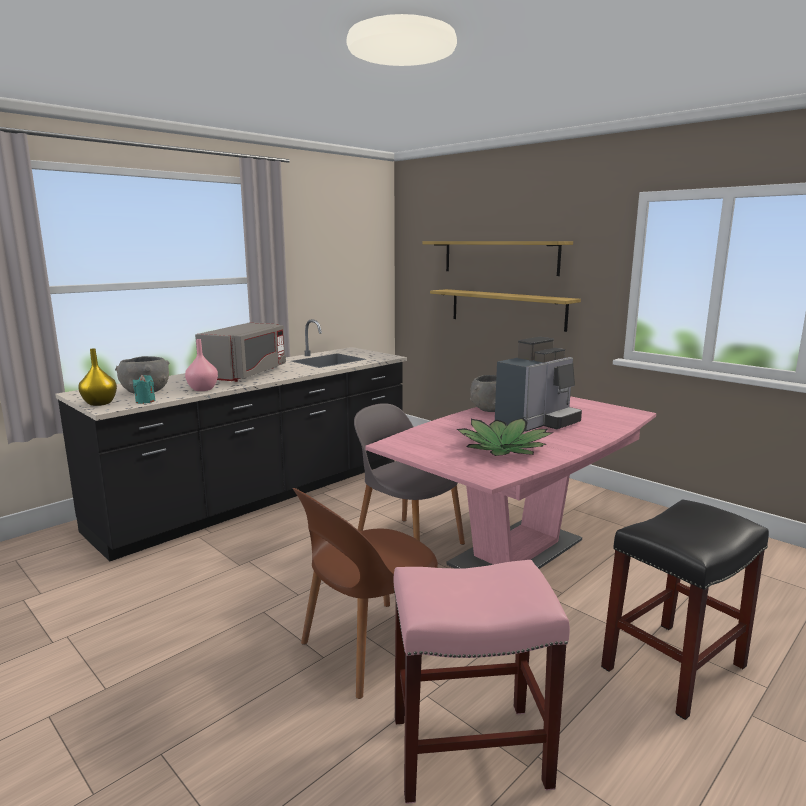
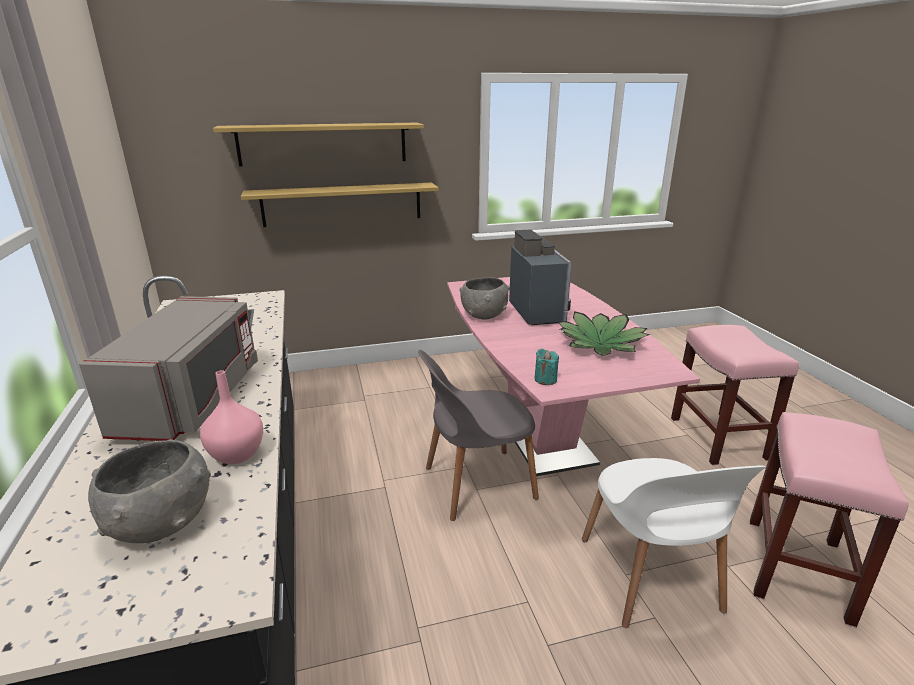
camera: 60 degrees left, 10 degrees up
yellow vase [78,348,117,406] -> none
turquoise candle [133,375,155,404] -> turquoise candle moved to [535,349,559,385]
grey microwave [195,322,286,382] -> grey microwave turned 45 degrees clockwise [79,296,258,441]
brown chair [292,488,438,699] -> white chair [582,458,766,628]
black stool [601,499,769,720] -> pink stool [671,325,799,465]

